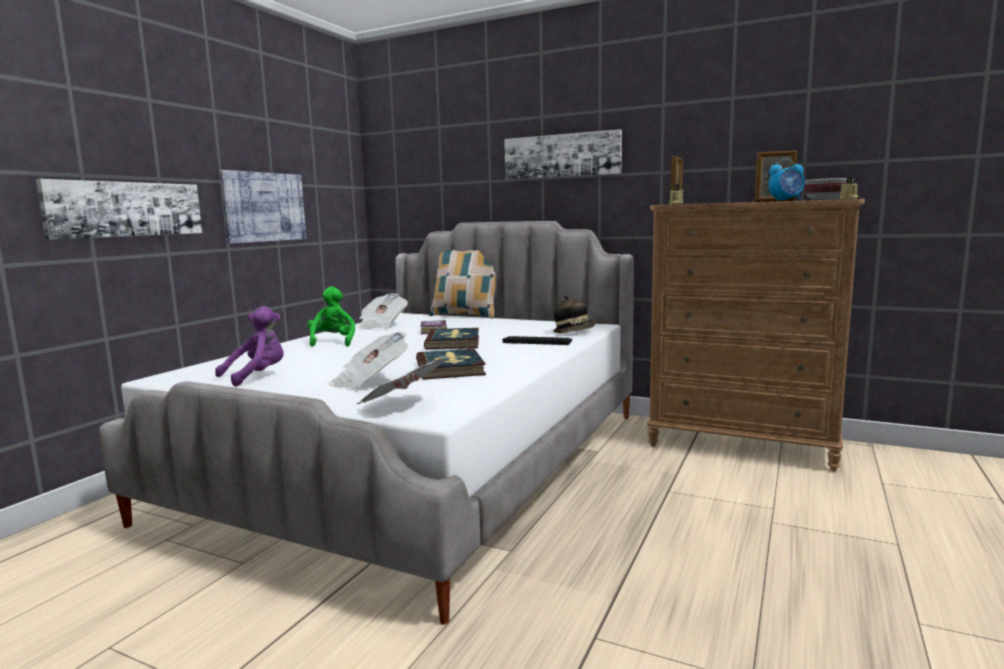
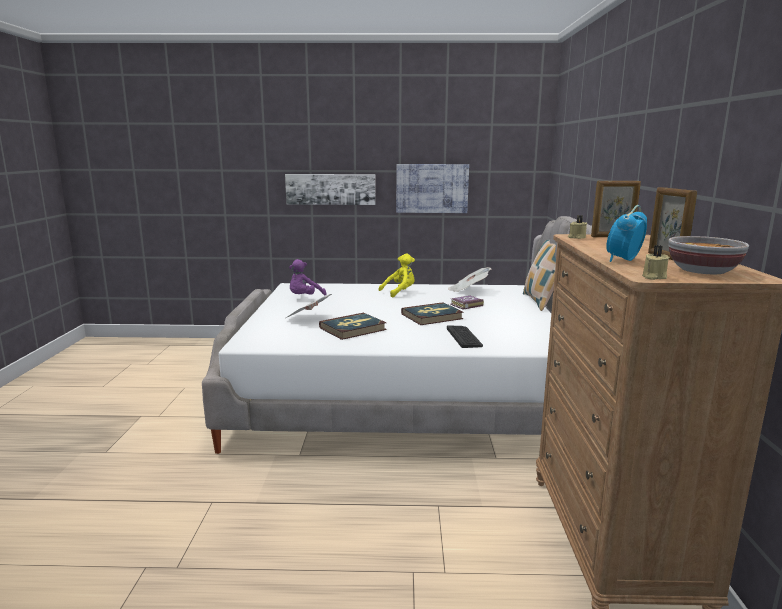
camera: 65 degrees right, 5 degrees up
purple plush toy [215,306,284,387] -> purple plush toy turned 105 degrees clockwise [289,259,326,295]
green plush toy [307,286,355,347] -> yellow plush toy [379,254,415,297]
newspaper [357,359,445,404] -> none
picture [504,129,622,180] -> none
hat [553,295,595,333] -> none
alarm clock [768,159,805,201] -> alarm clock turned 75 degrees clockwise [606,205,647,262]

